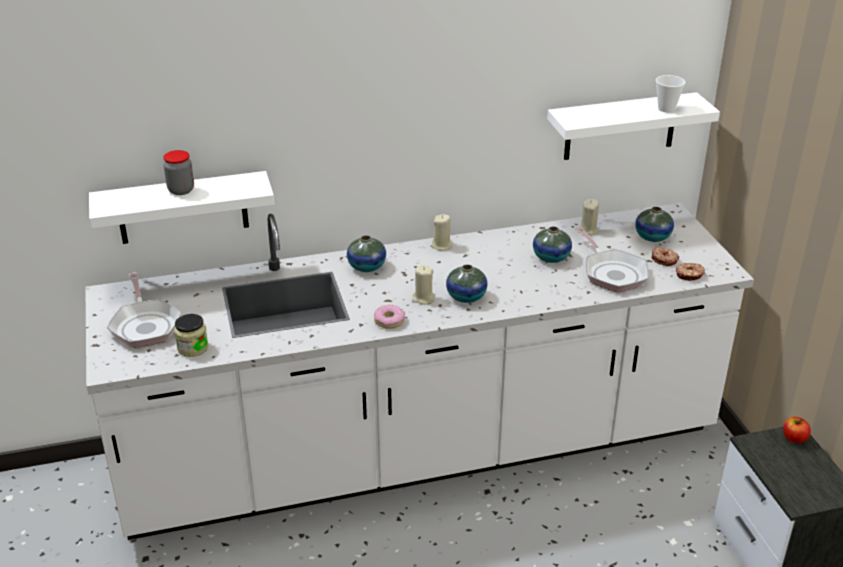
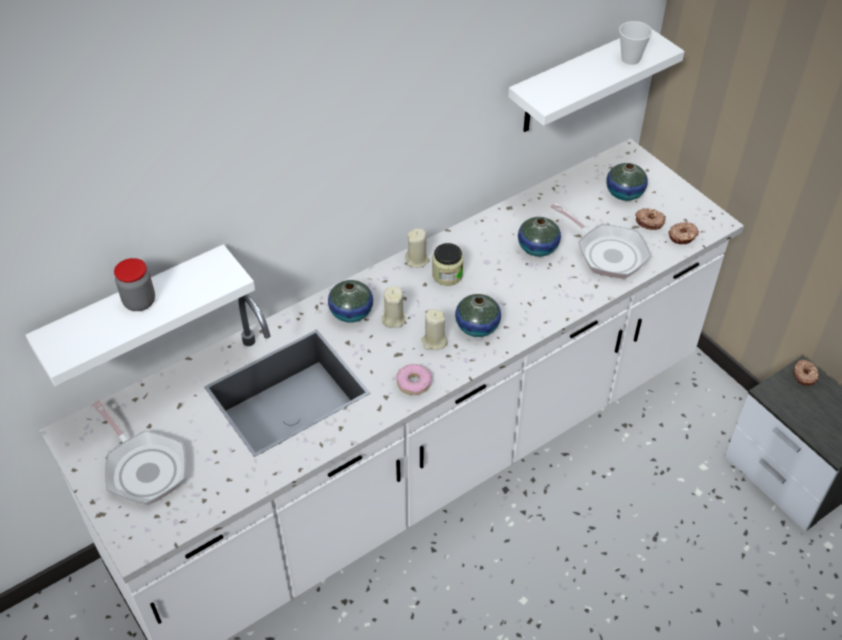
camera: 20 degrees left, 15 degrees up
jar [174,314,208,357] -> jar moved to [432,243,464,286]
beige candle [579,199,599,235] -> beige candle moved to [382,286,406,328]
apple [783,417,811,444] -> donut [793,360,819,386]

